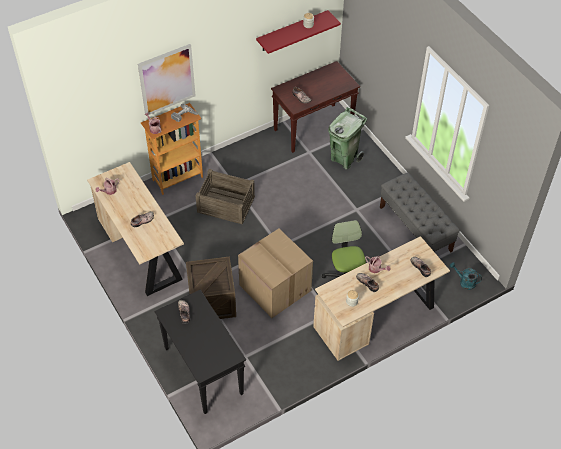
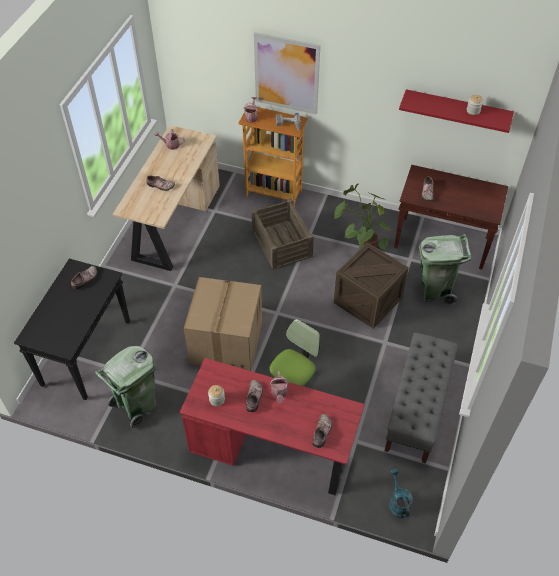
camera: 50 degrees right, 0 degrees up
crate [186,256,236,319] -> crate moved to [334,242,409,329]
beige desk [313,236,450,361] -> red desk [179,358,365,495]
none -> green trash can [95,346,156,429]
none -> potted plant [334,184,392,250]

